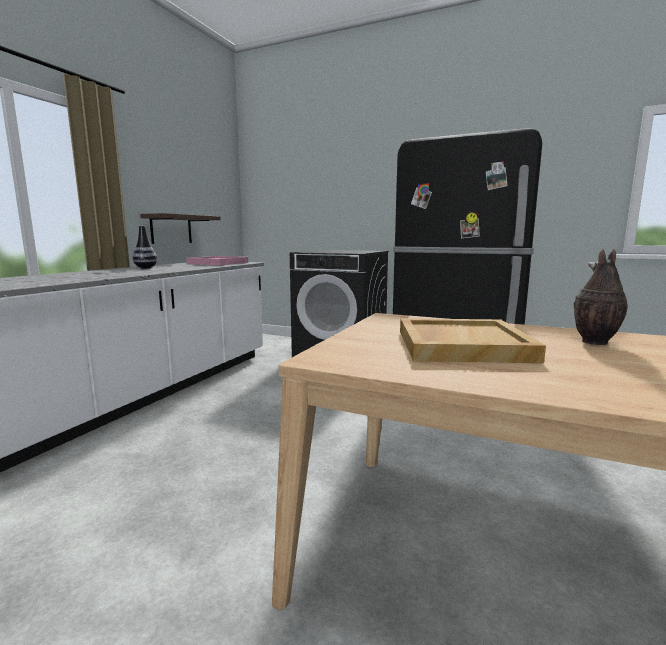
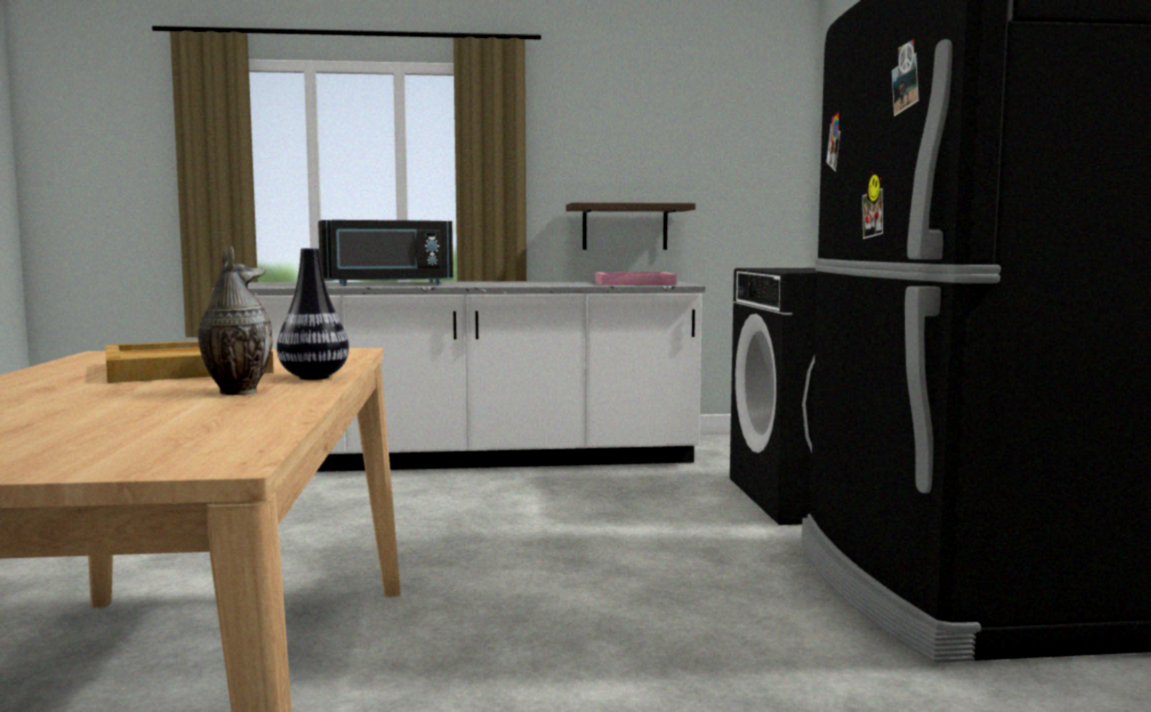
camera: 60 degrees right, 5 degrees down
vase [133,226,157,269] -> vase moved to [277,248,349,380]
none -> black microwave [318,220,453,286]

